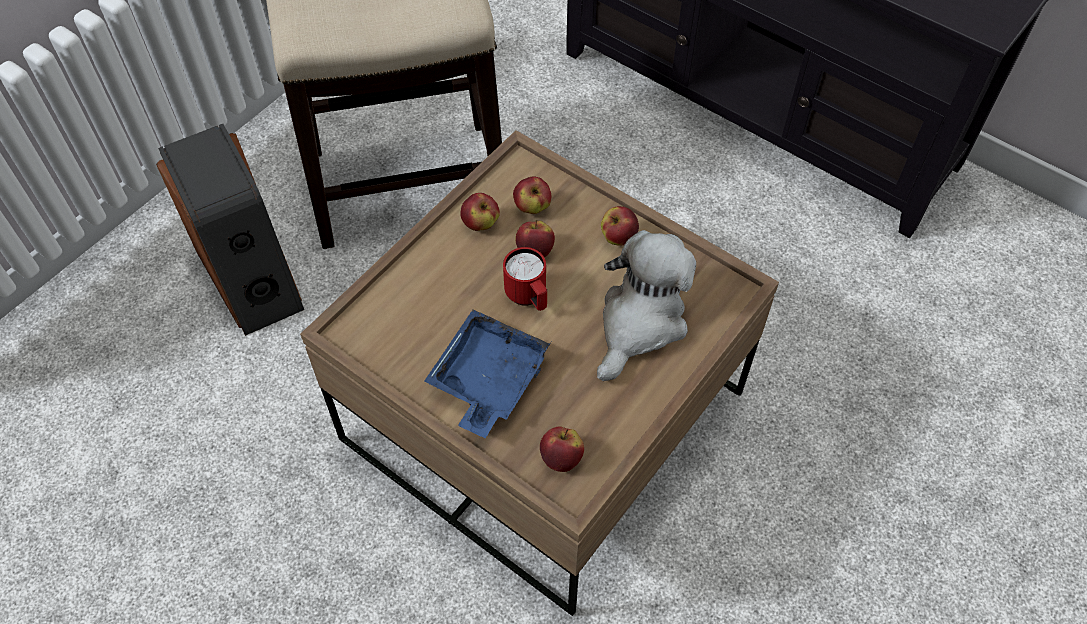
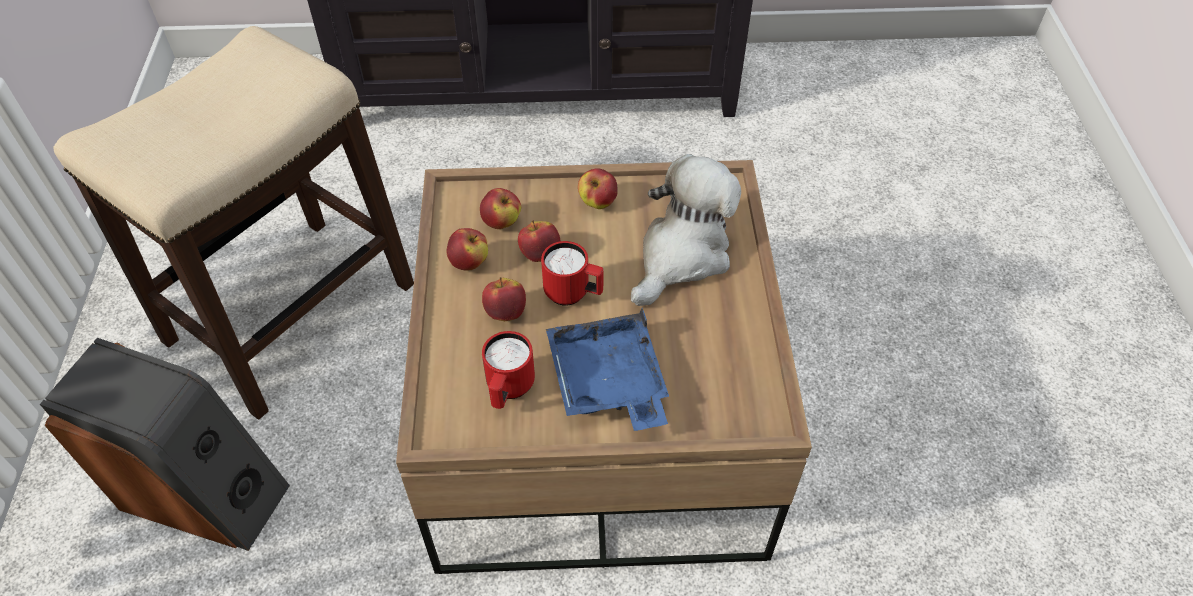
camera: 40 degrees left, 5 degrees down
apple [540,427,584,472] -> apple moved to [482,277,526,321]
plush toy [597,230,696,381] -> plush toy turned 45 degrees clockwise [631,154,741,306]
none -> red mug [482,331,535,409]

